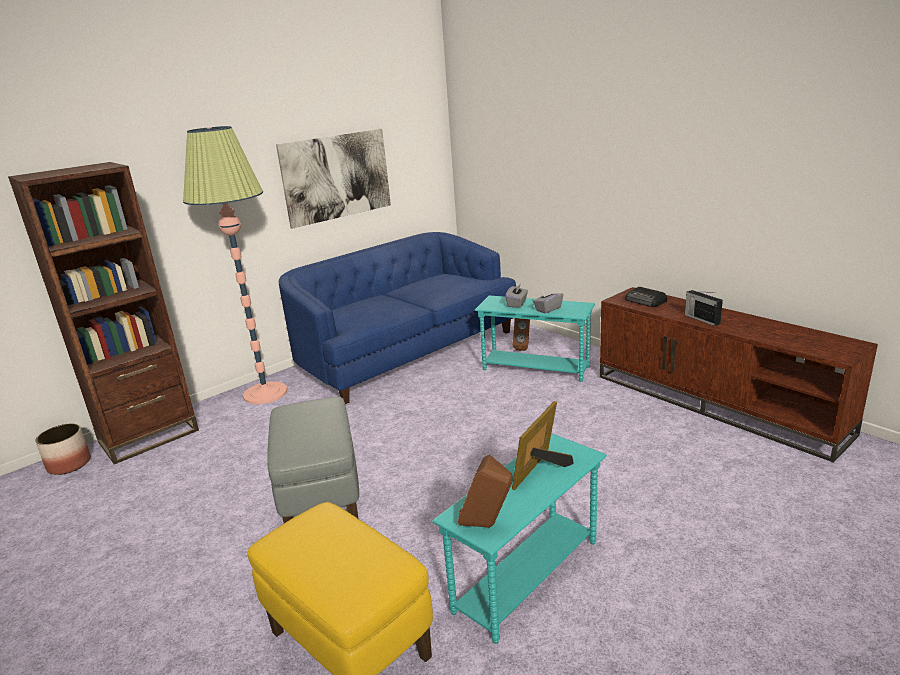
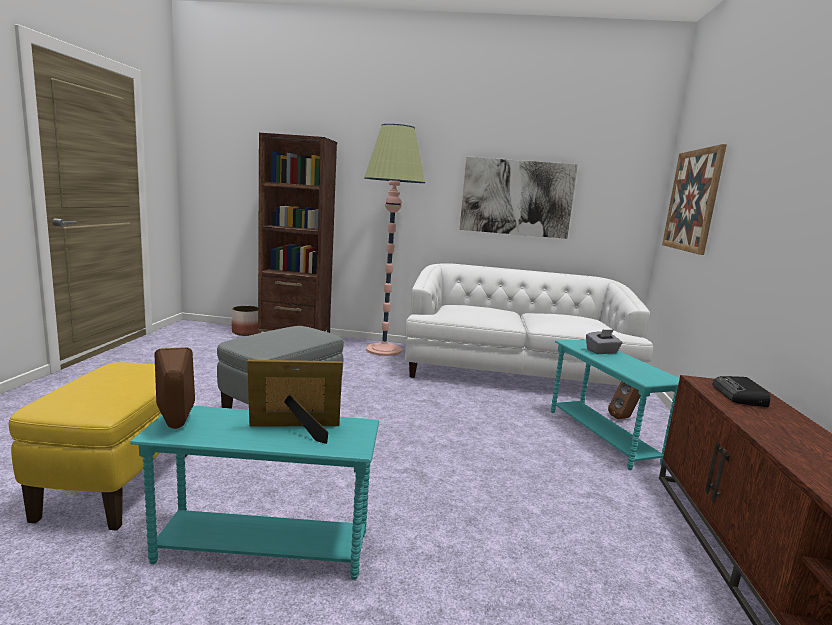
camera: 45 degrees right, 10 degrees down
blue sofa [279,232,516,404] -> white sofa [405,263,653,385]
grey tissue box [533,287,563,314] -> none
radio [685,290,723,326] -> none
none -> picture [662,144,727,255]

